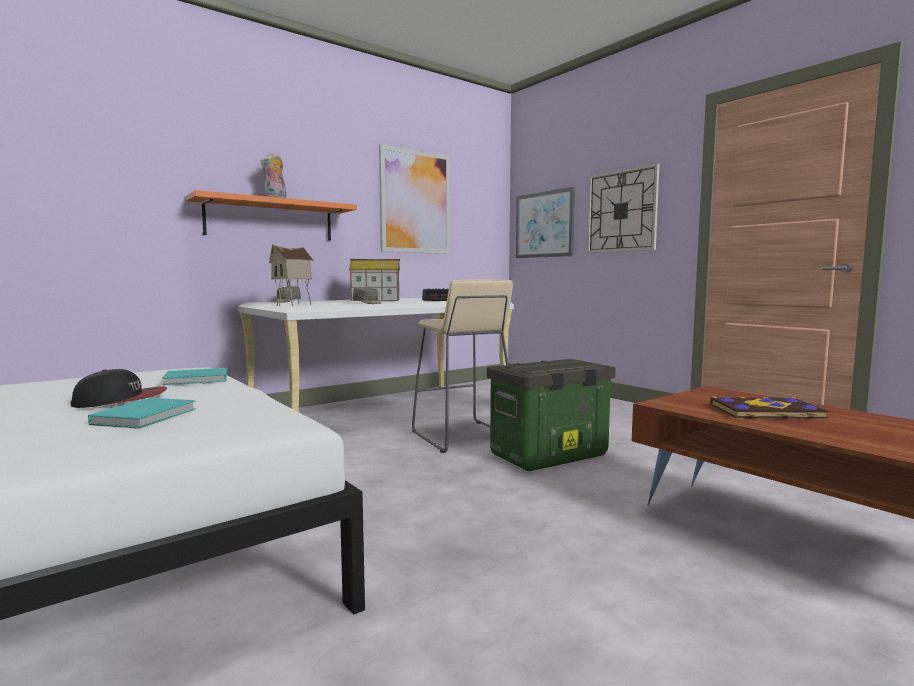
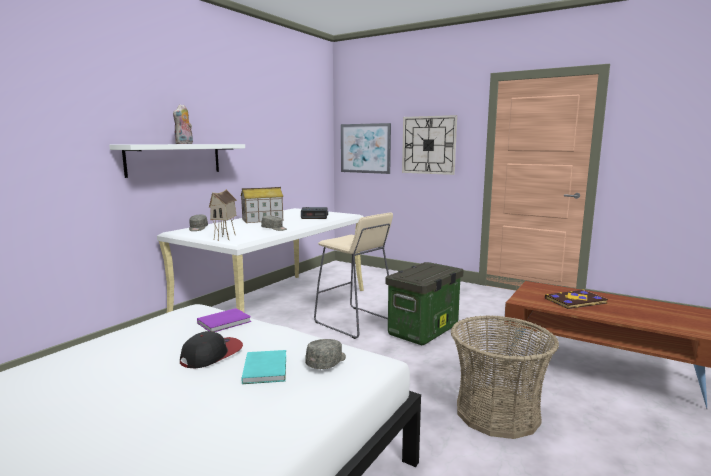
camera: 20 degrees left, 5 degrees up
turquoise book [162,368,227,386] -> purple book [197,308,251,332]
orange shelf [186,190,357,241] -> white shelf [109,144,245,178]
picture [379,144,450,254] -> none
none -> grey cap [305,339,346,369]
none -> basket [451,315,559,439]

